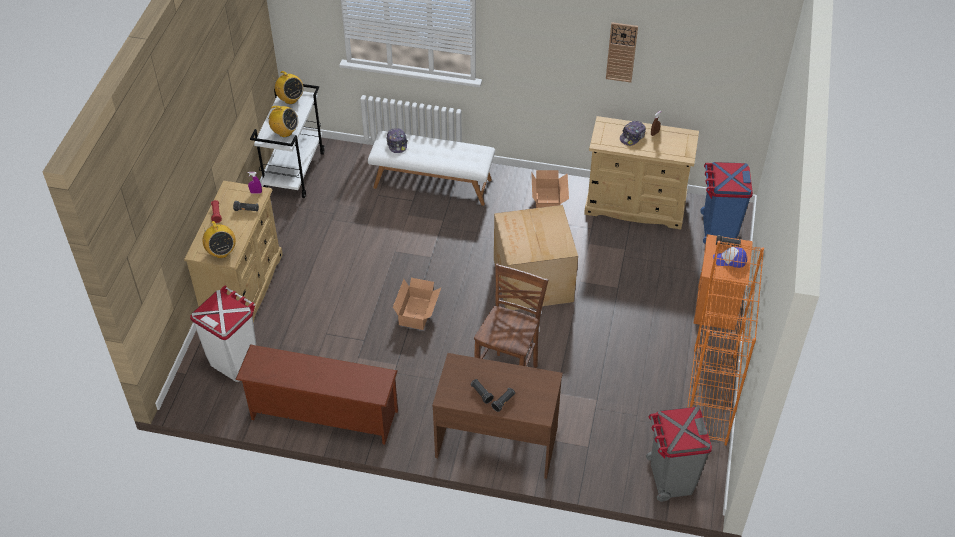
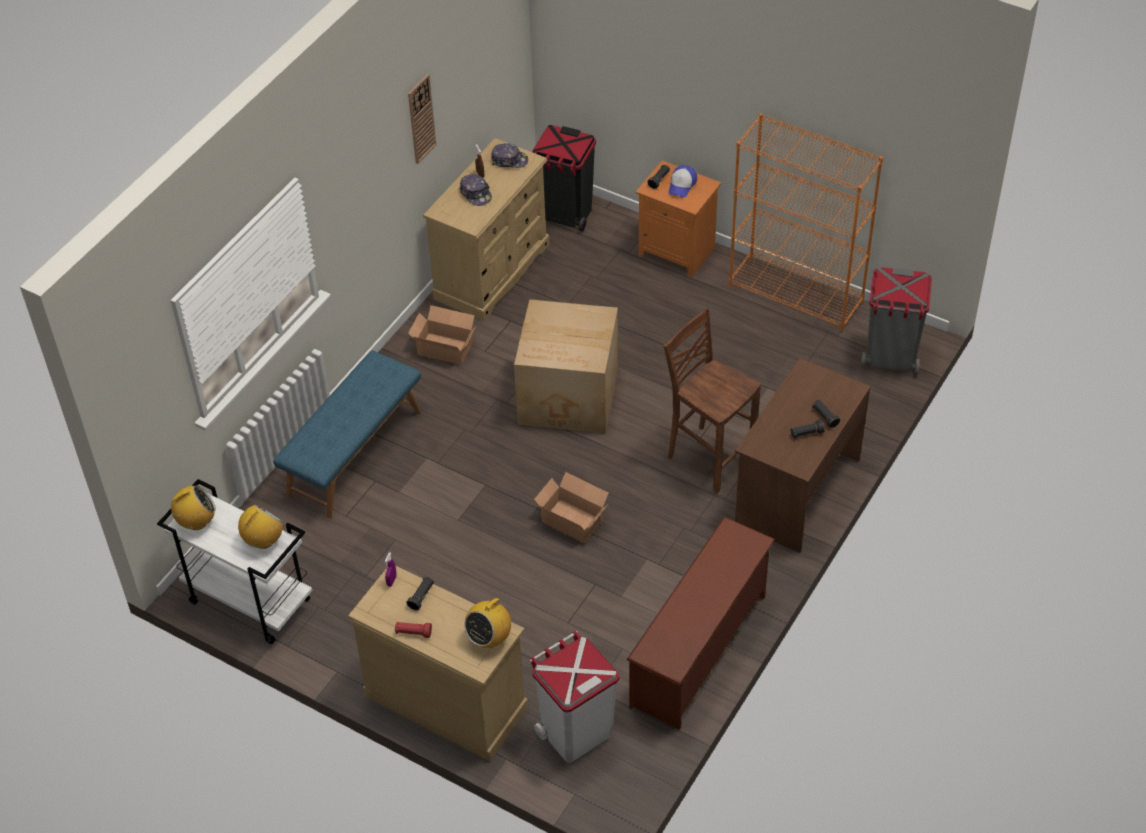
camera: 70 degrees left, 0 degrees up
radio [202,221,236,258] -> radio turned 135 degrees clockwise [464,592,511,648]
white bench [368,131,495,206] -> blue bench [273,350,421,518]
cap [386,128,408,153] -> cap moved to [491,143,528,168]
blue trash can [700,162,753,244] -> black trash can [532,125,596,231]

